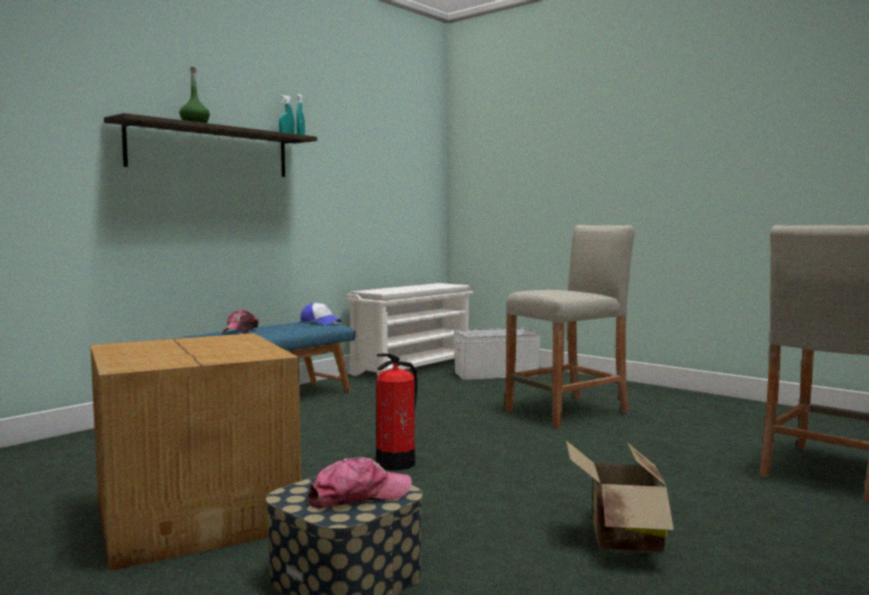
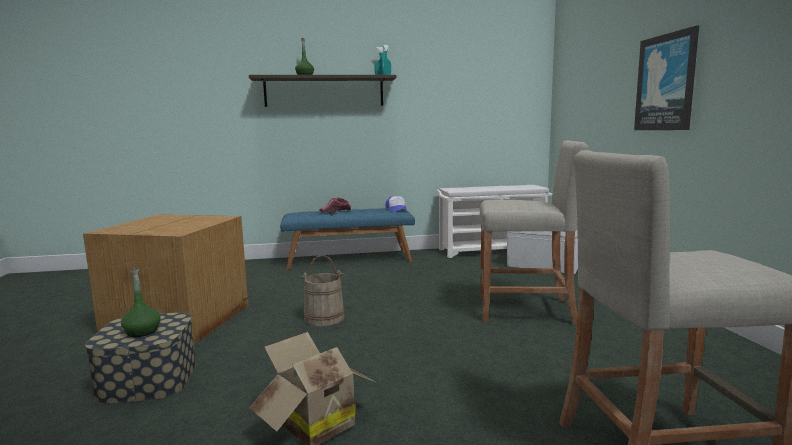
camera: 40 degrees right, 5 degrees up
cap [307,457,412,508] -> green bottle [121,267,161,337]
fire extinguisher [376,353,418,471] -> beige bucket [301,255,345,326]
none -> picture [634,25,699,130]

